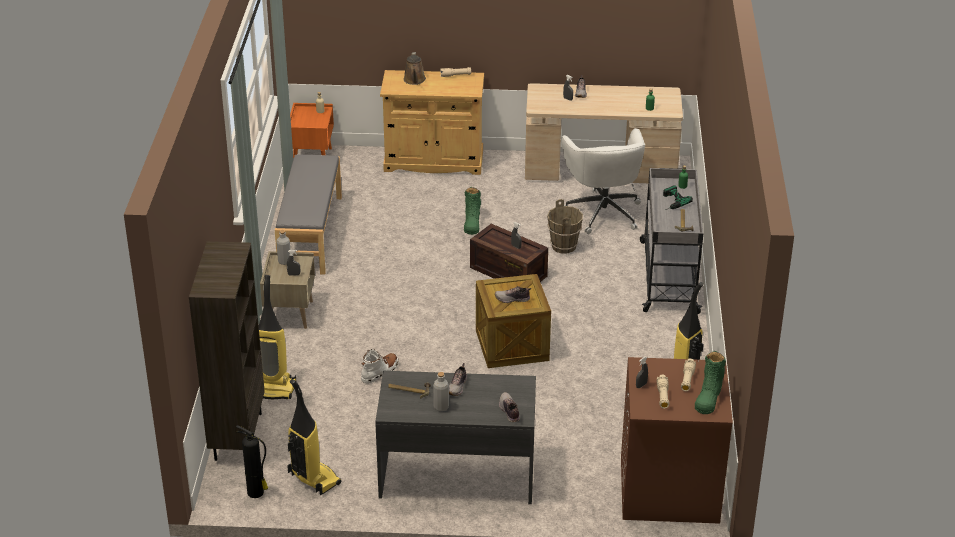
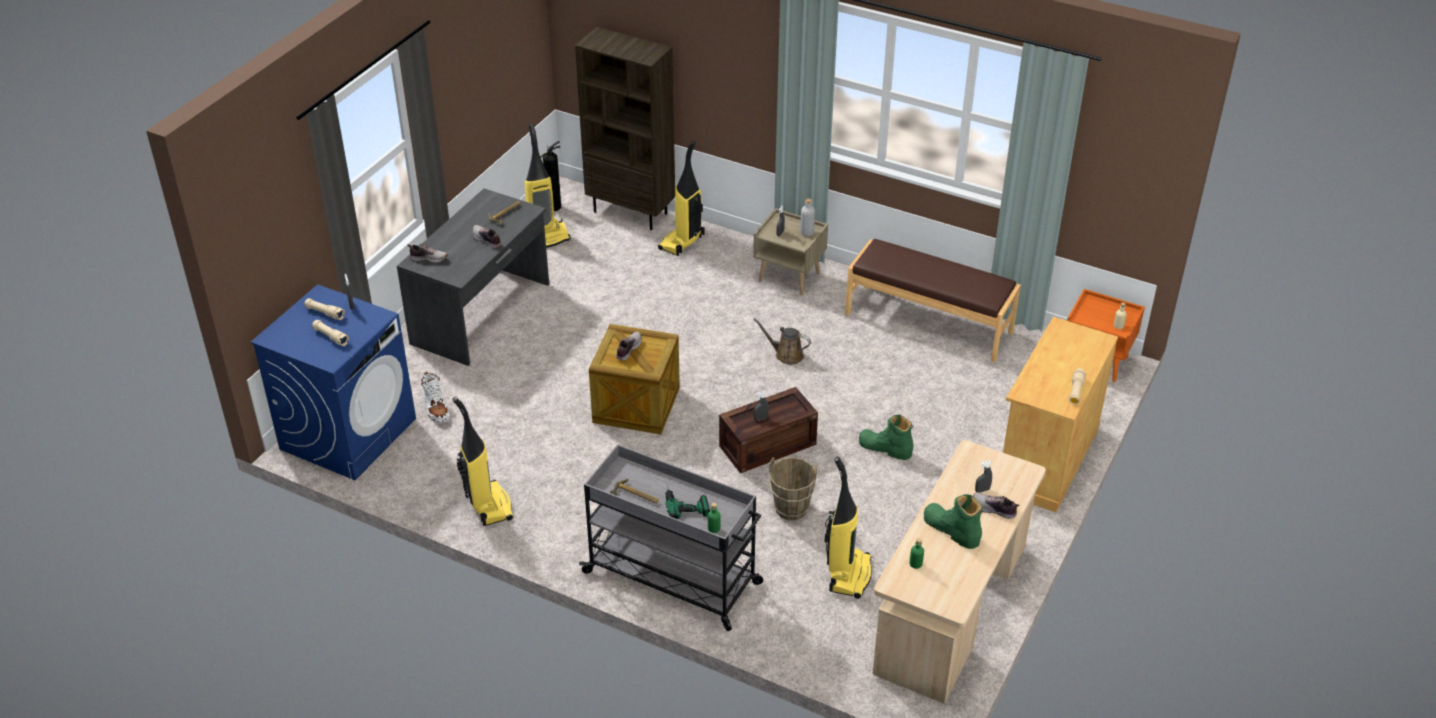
camera: 115 degrees right, 5 degrees up
grey bench [275,155,342,274] -> brown bench [845,239,1021,363]
white boot [361,349,399,384] -> white boot moved to [421,371,450,423]
brown watering can [403,52,426,85] -> brown watering can moved to [753,318,811,365]
grey bottle [433,372,449,411] -> none
white office chair [561,128,645,234] -> vacuum cleaner [825,456,872,599]
brown washing machine [621,357,733,524] -> blue washing machine [251,284,416,480]
green boot [695,351,726,414] -> green boot moved to [924,494,983,549]

